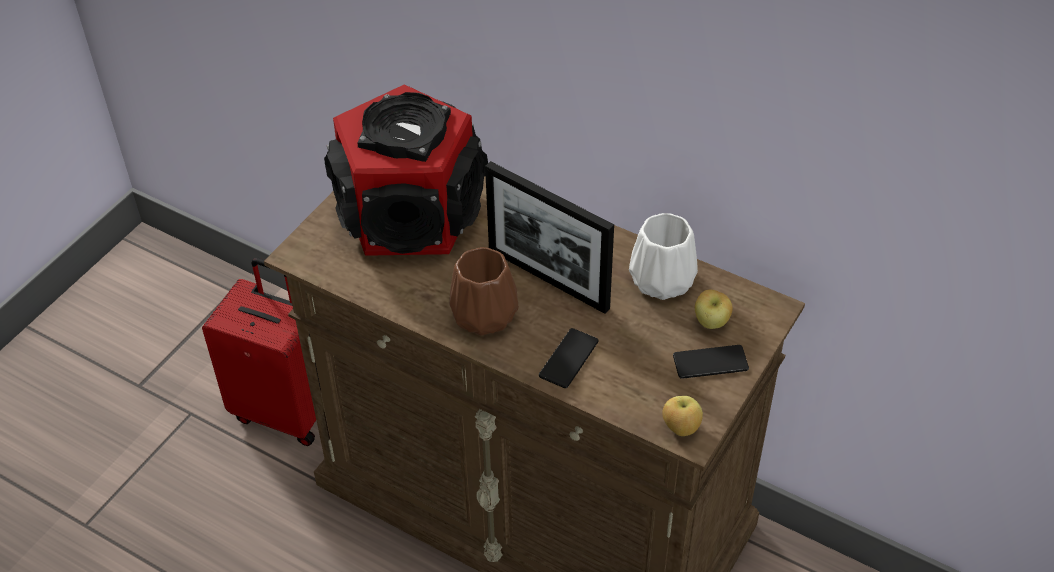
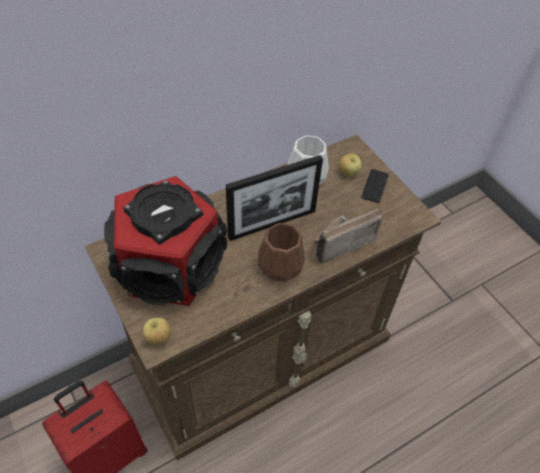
camera: 65 degrees left, 5 degrees up
phone [539,328,599,388] -> radio [314,209,383,263]
apple [662,396,703,436] -> apple moved to [143,318,171,345]

